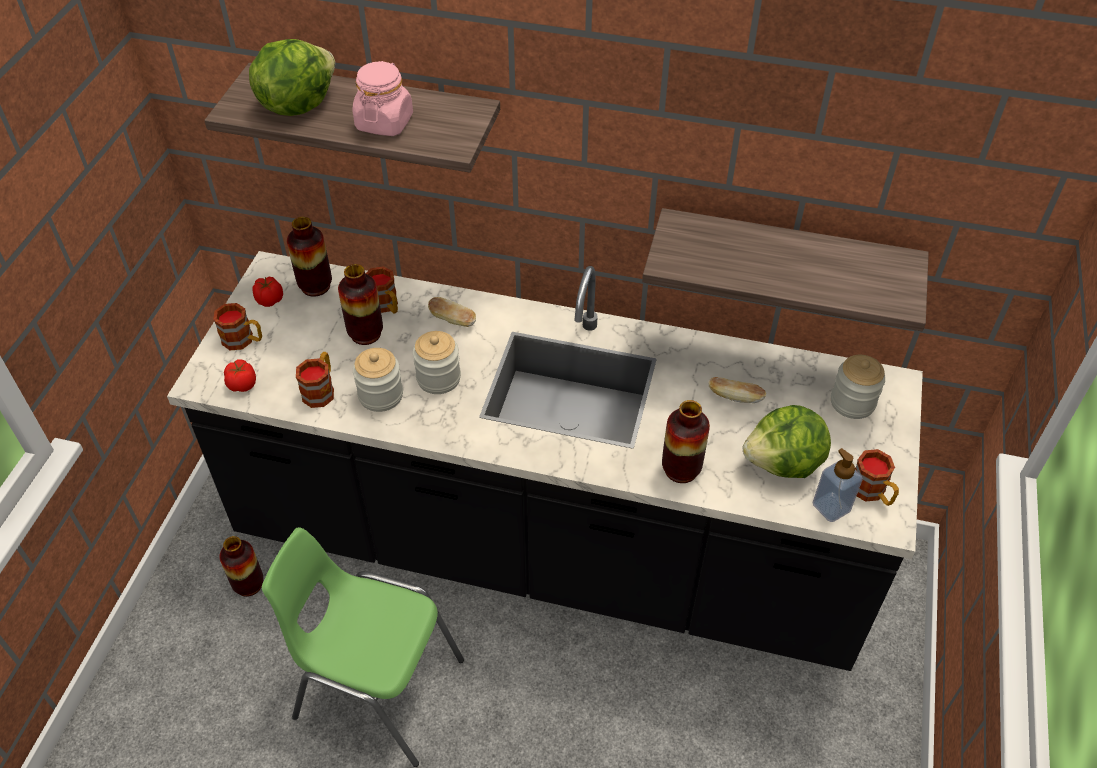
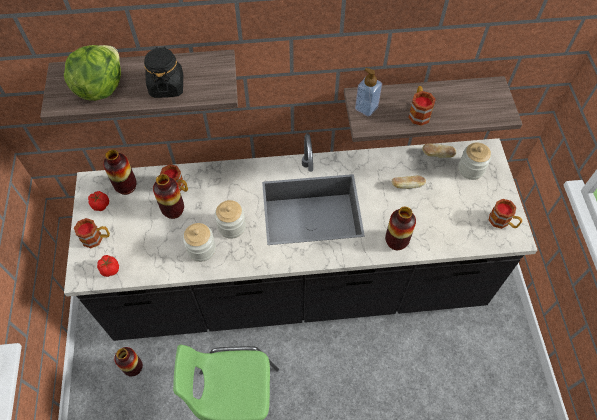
camera: 20 degrees left, 10 degrees up
mug [296,352,334,408] -> mug moved to [408,86,436,126]
pink jar [352,61,413,136] -> black jar [144,46,183,98]
bread [428,297,476,327] -> bread moved to [422,144,457,158]
lettuce [743,405,831,478] -> none
soap dispenser [813,448,863,522] -> soap dispenser moved to [355,68,382,117]

